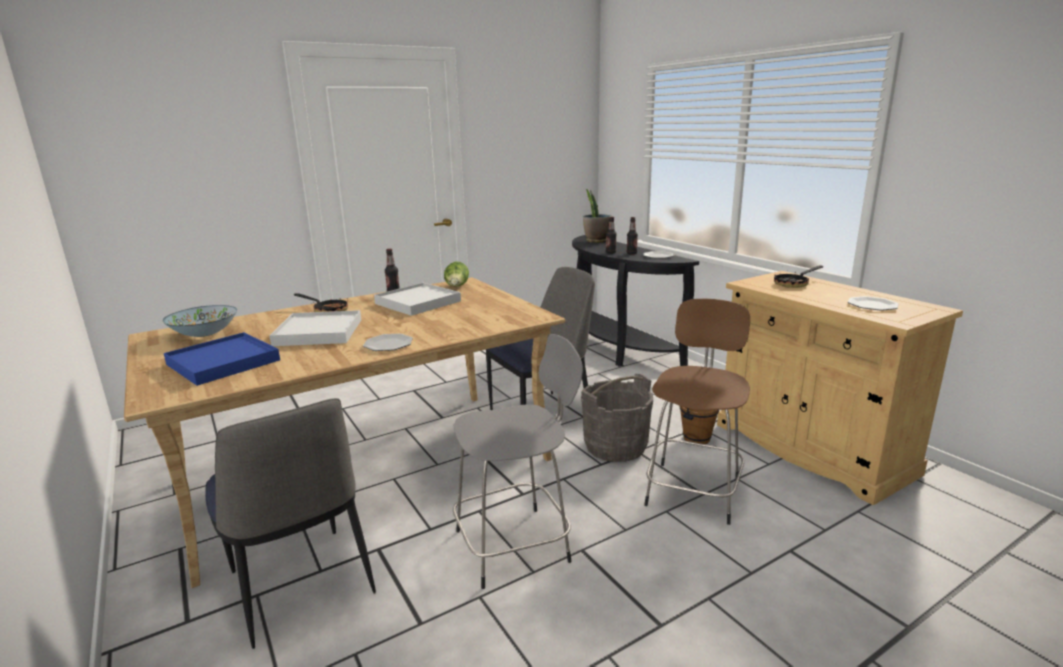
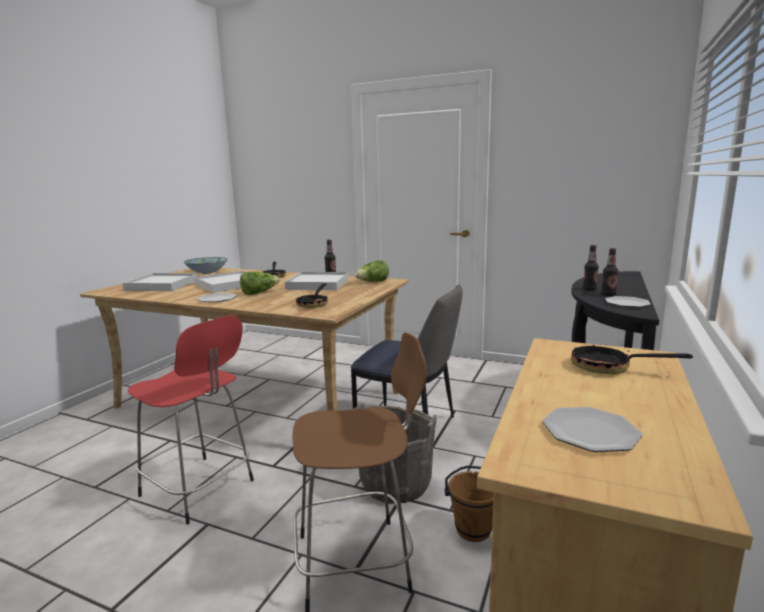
camera: 55 degrees right, 5 degrees down
blue tray [164,332,280,386] -> white tray [123,273,197,291]
chair [205,398,376,649] -> none
grey stool [453,334,583,589] -> red stool [128,315,254,524]
potted plant [583,189,612,243] -> none
none -> lettuce [240,272,280,295]
none -> frying pan [295,283,328,308]

